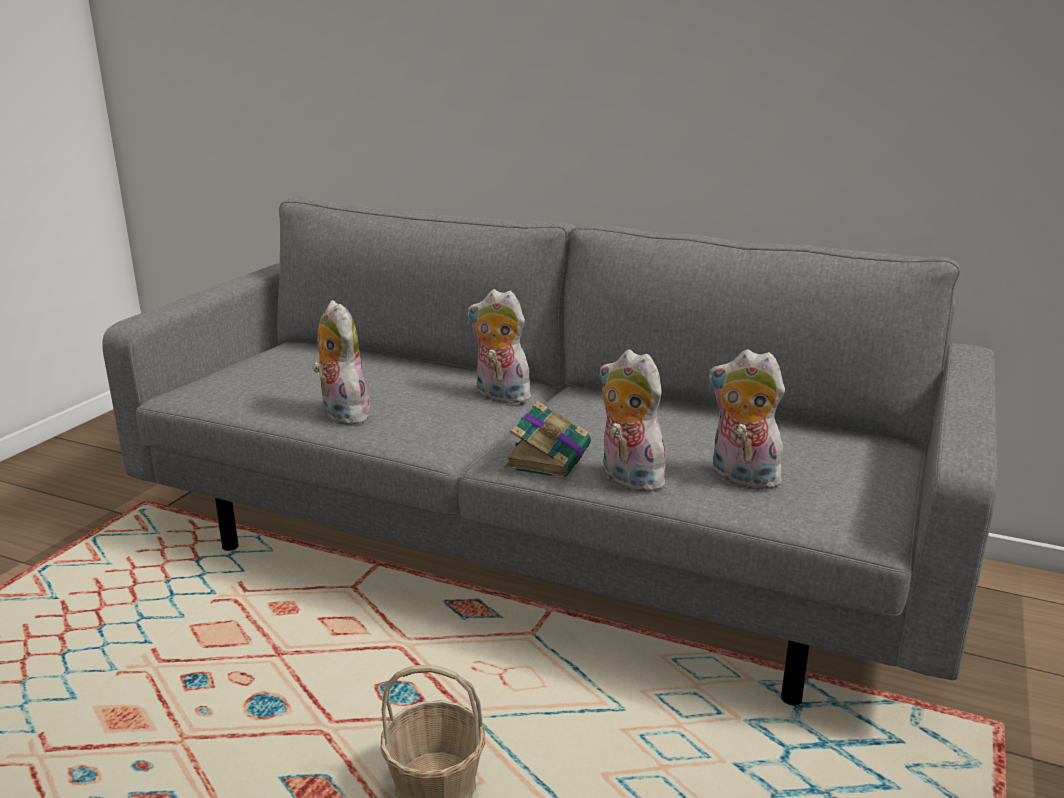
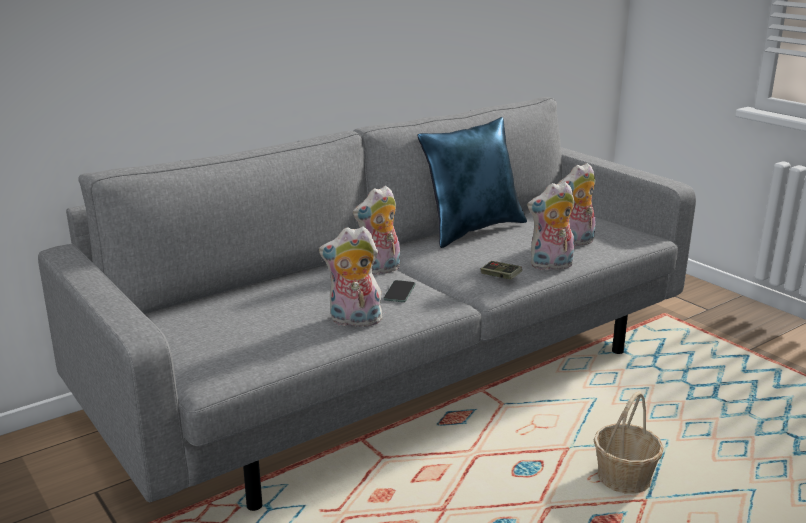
camera: 60 degrees left, 0 degrees up
book [504,401,591,479] -> game controller [480,261,522,279]
none -> phone [383,280,416,302]
none -> blue pillow [417,117,527,248]

